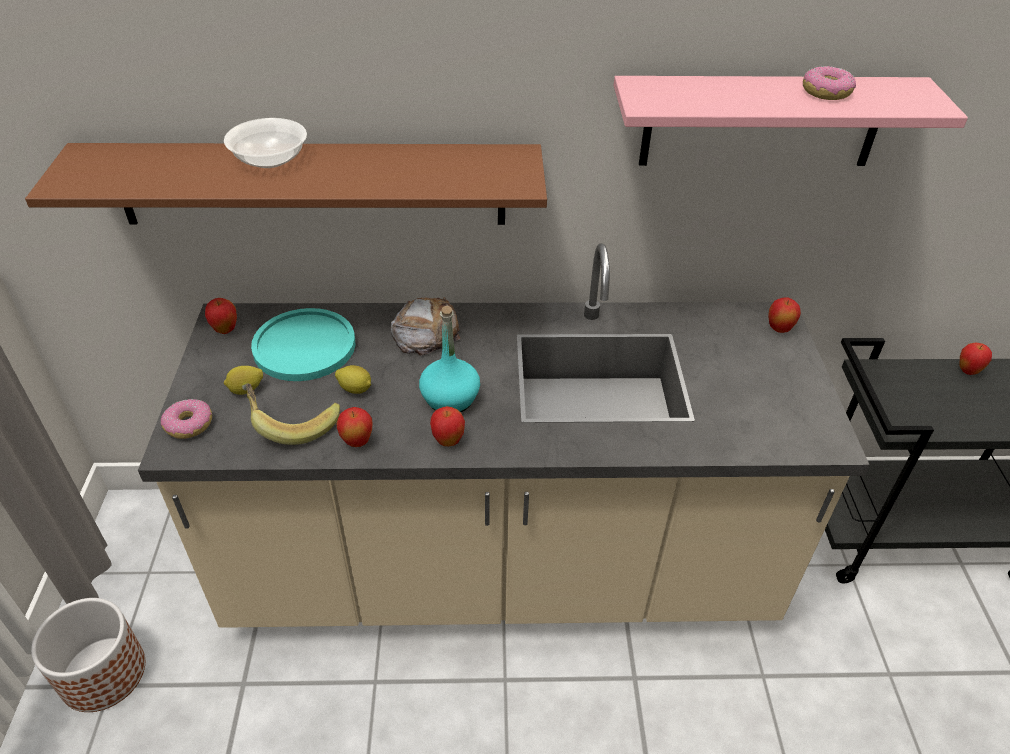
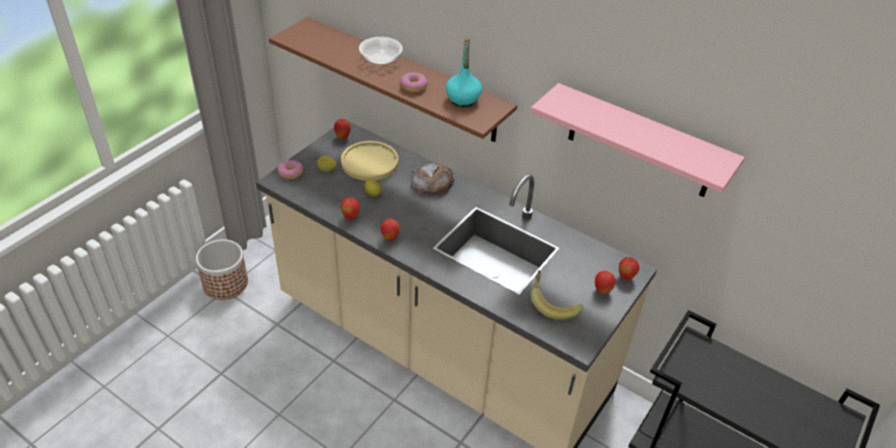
camera: 35 degrees right, 0 degrees up
banana [246,384,340,445] -> banana moved to [531,270,583,320]
turquoise plate [251,308,355,381] -> yellow plate [341,141,399,181]
turquoise bottle [419,306,480,412] -> turquoise bottle moved to [446,36,482,107]
donut [803,66,856,100] -> donut moved to [400,72,428,92]
apple [960,343,992,375] -> apple moved to [595,271,616,294]

